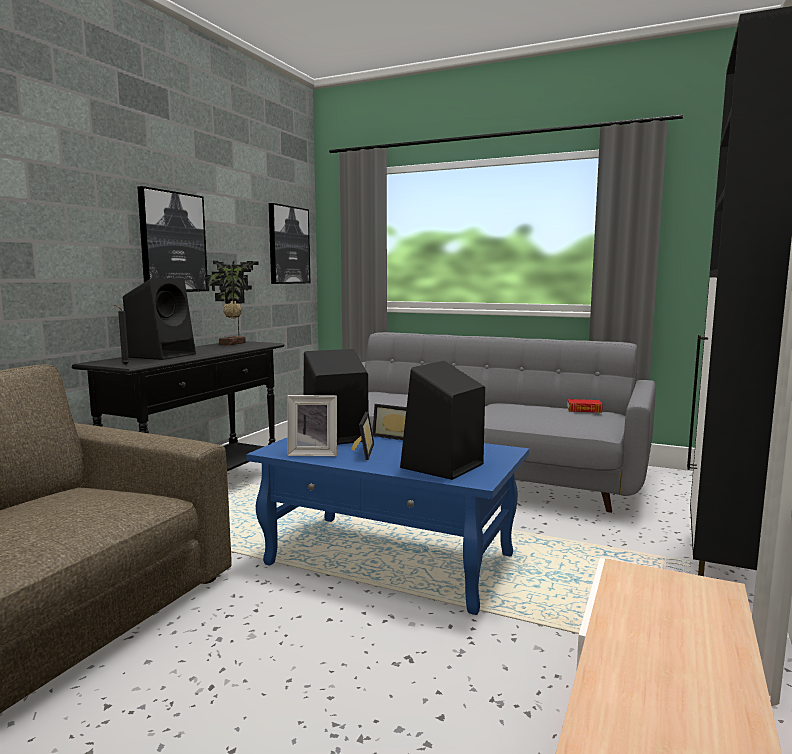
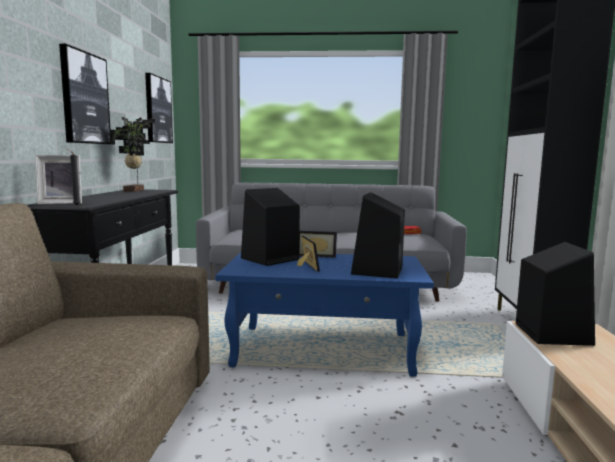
camera: 20 degrees left, 0 degrees up
black speaker [123,278,196,360] -> black speaker moved to [516,242,595,346]
picture frame [287,395,337,456] -> picture frame moved to [35,155,82,204]

